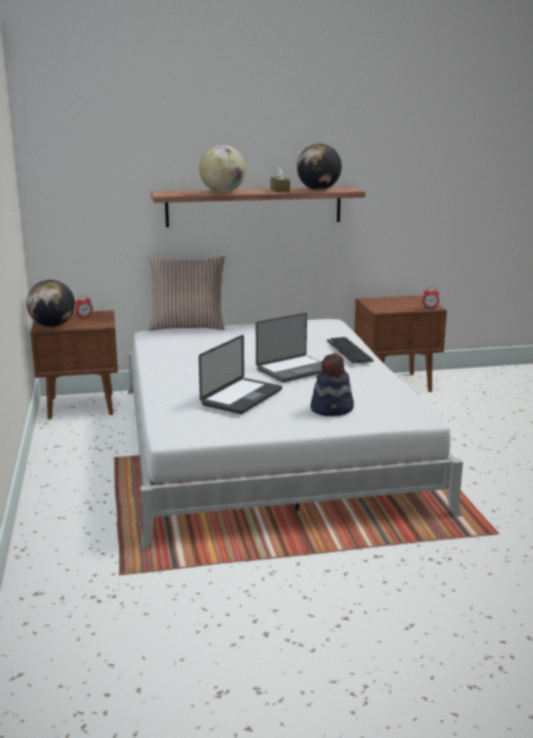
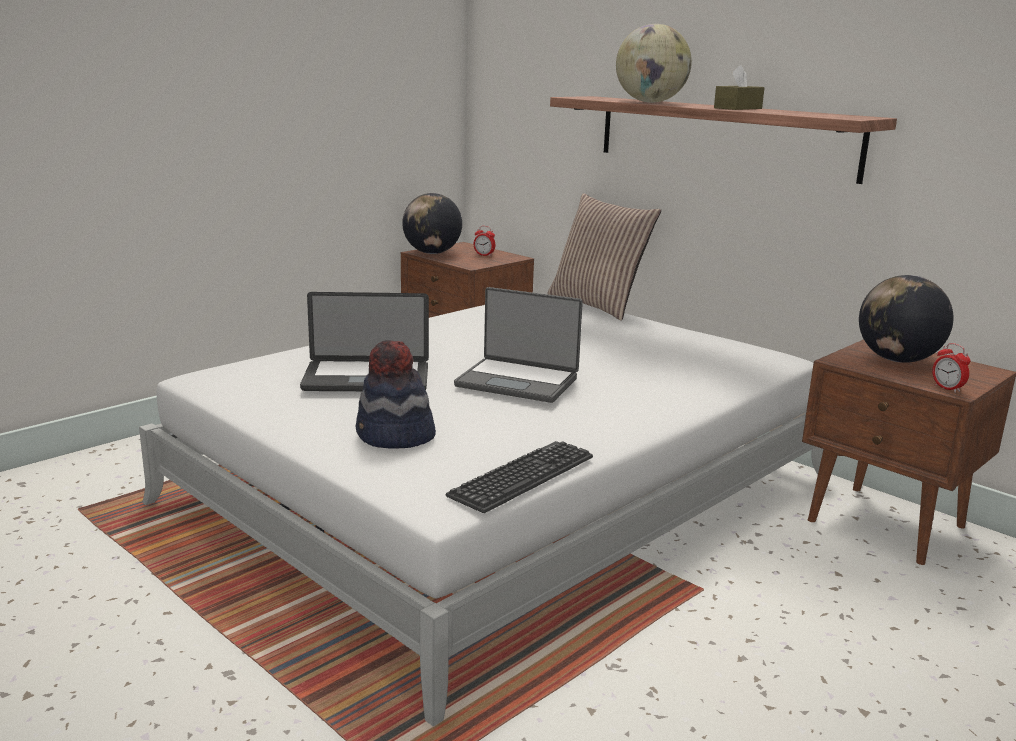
camera: 55 degrees right, 0 degrees up
globe [297,144,342,190] -> globe moved to [859,275,953,363]
keyboard [327,337,374,364] -> keyboard moved to [446,441,593,513]

